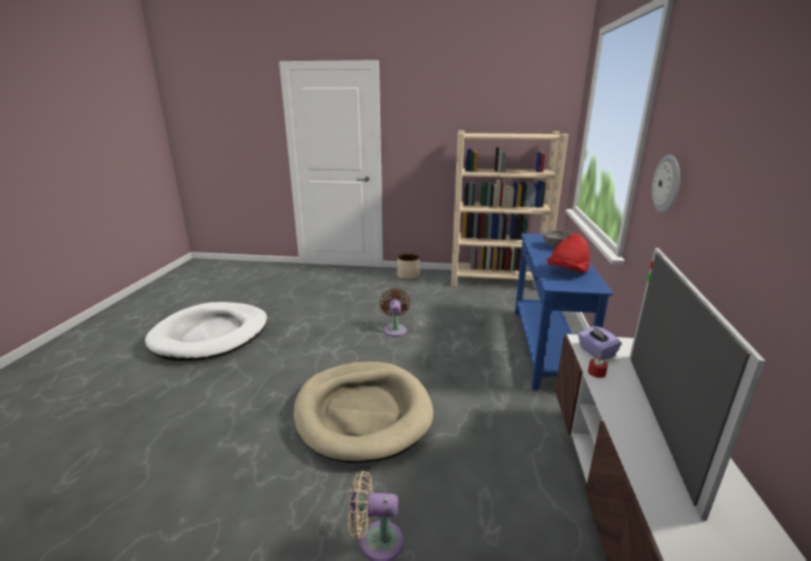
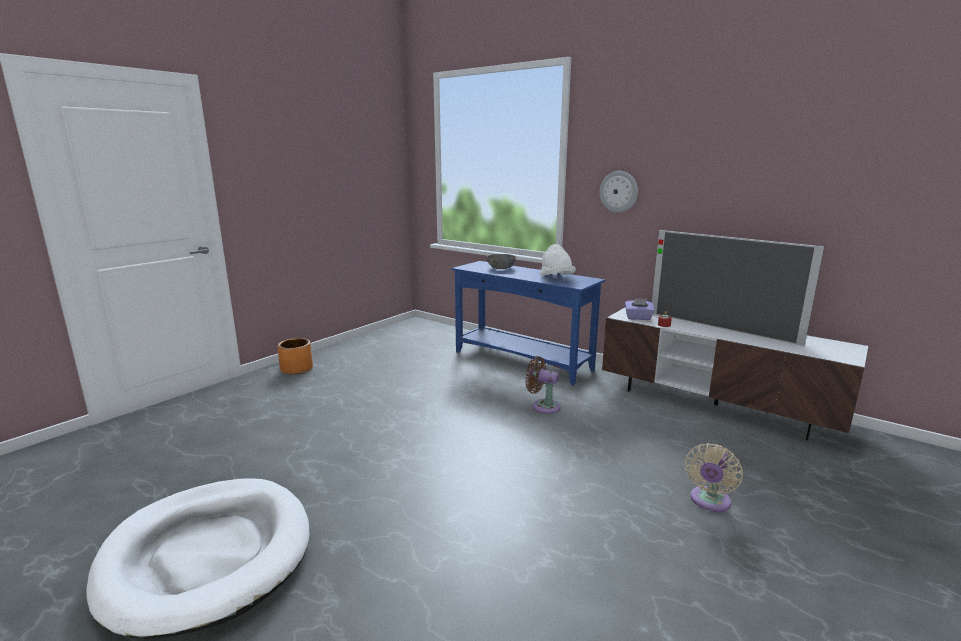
camera: 60 degrees left, 5 degrees down
beige dog bed [293,362,433,463] -> none
brown fan [380,288,410,337] -> brown fan moved to [525,356,561,414]
beige planter [397,253,420,280] -> orange planter [277,338,313,374]
beige bookcase [451,130,568,287] -> none
red hat [547,234,590,273] -> white hat [540,244,576,275]

